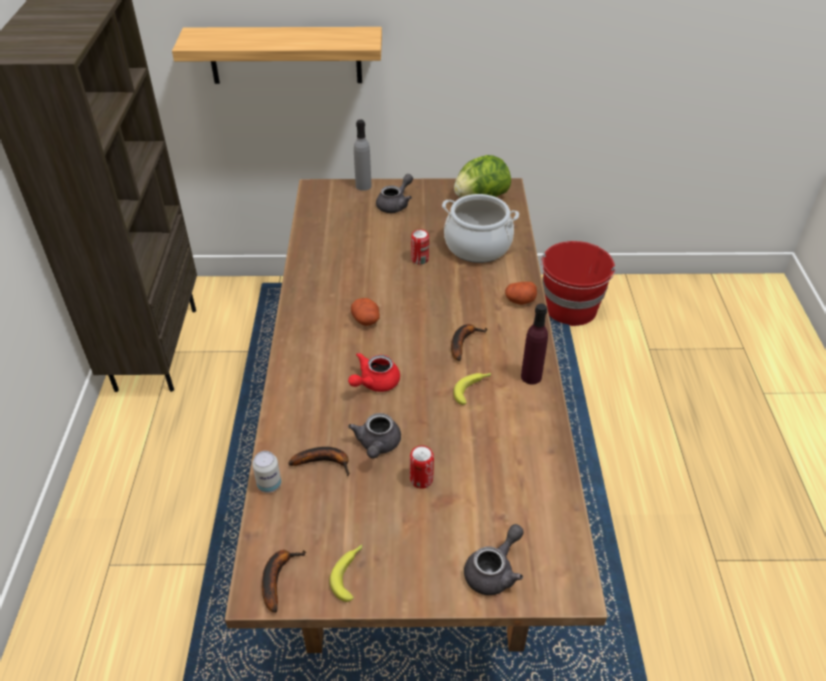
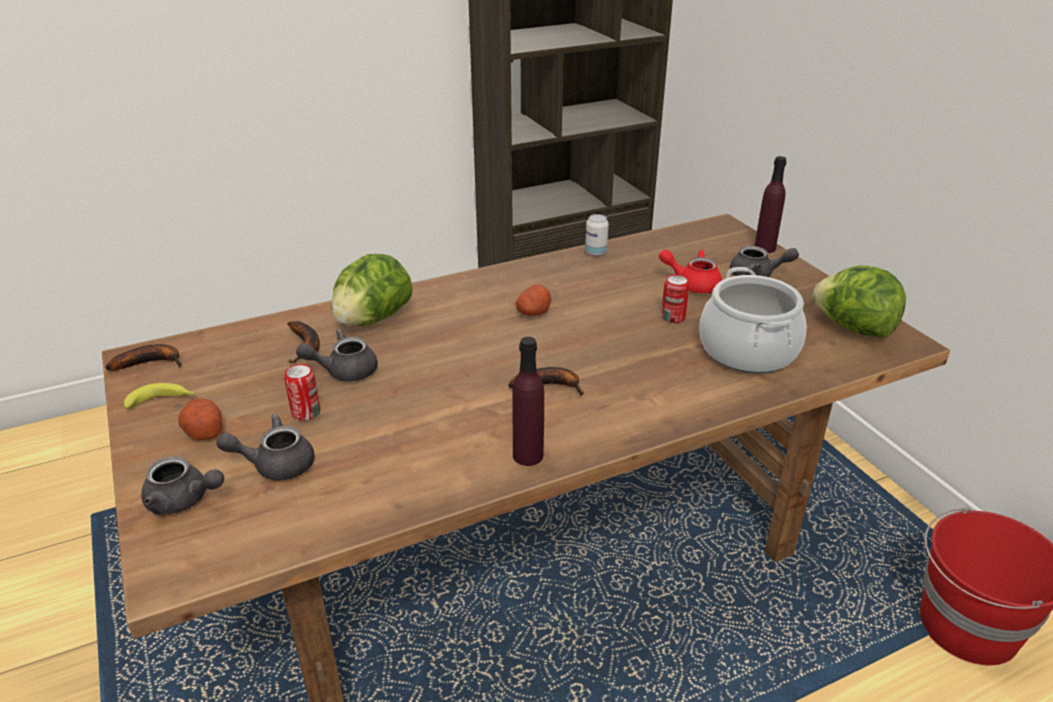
camera: 65 degrees right, 10 degrees down
shelf [172,27,382,84] -> none
can [252,451,281,493] -> can moved to [585,214,609,256]
red teapot [348,353,400,392] -> red teapot moved to [659,249,722,293]
grey bottle [354,120,372,191] -> purple bottle [755,156,787,253]
banana [453,373,491,405] -> none
potato [505,282,537,305] -> potato moved to [178,399,222,440]
none -> grey teapot [216,414,314,481]
none -> lettuce [331,254,413,326]

